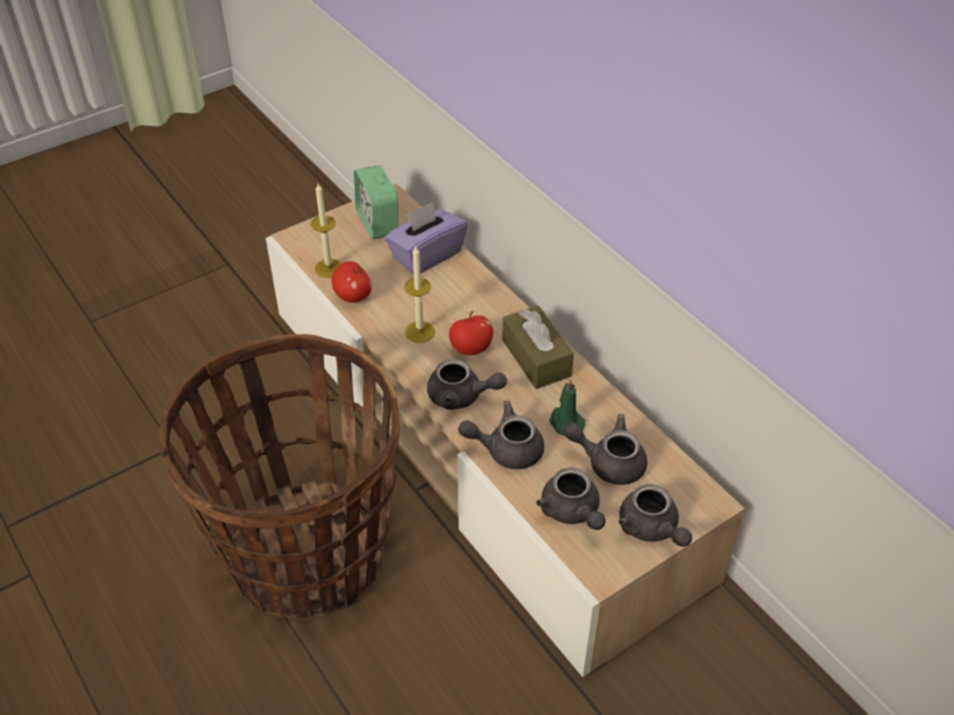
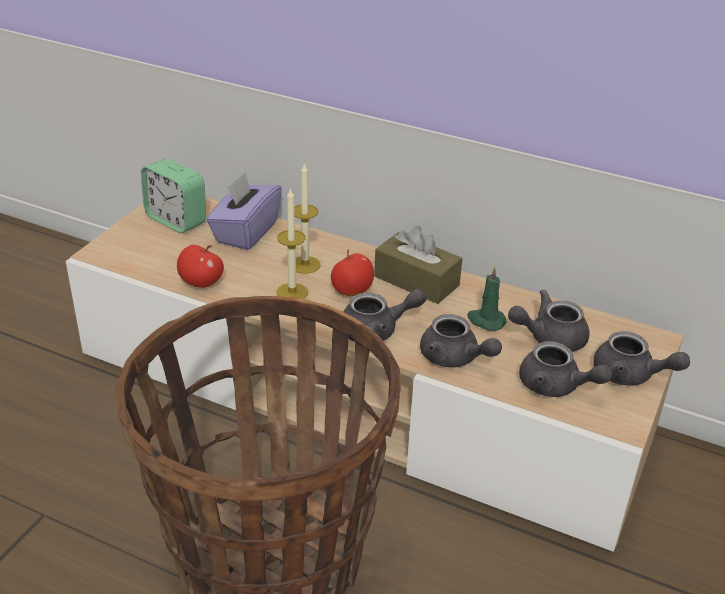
camera: 30 degrees left, 10 degrees down
candle [311,183,342,278] -> candle moved to [294,162,320,274]
grey teapot [458,400,544,469] -> grey teapot turned 105 degrees counterclockwise [420,314,502,368]

